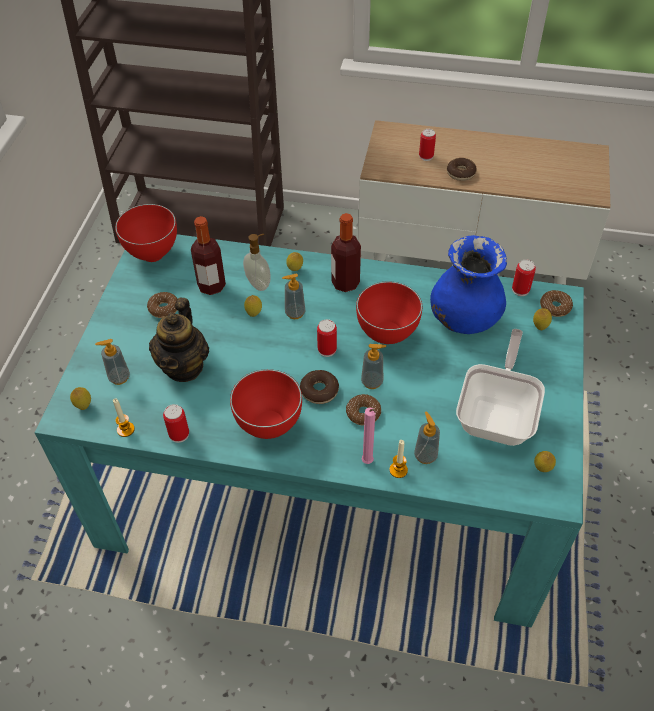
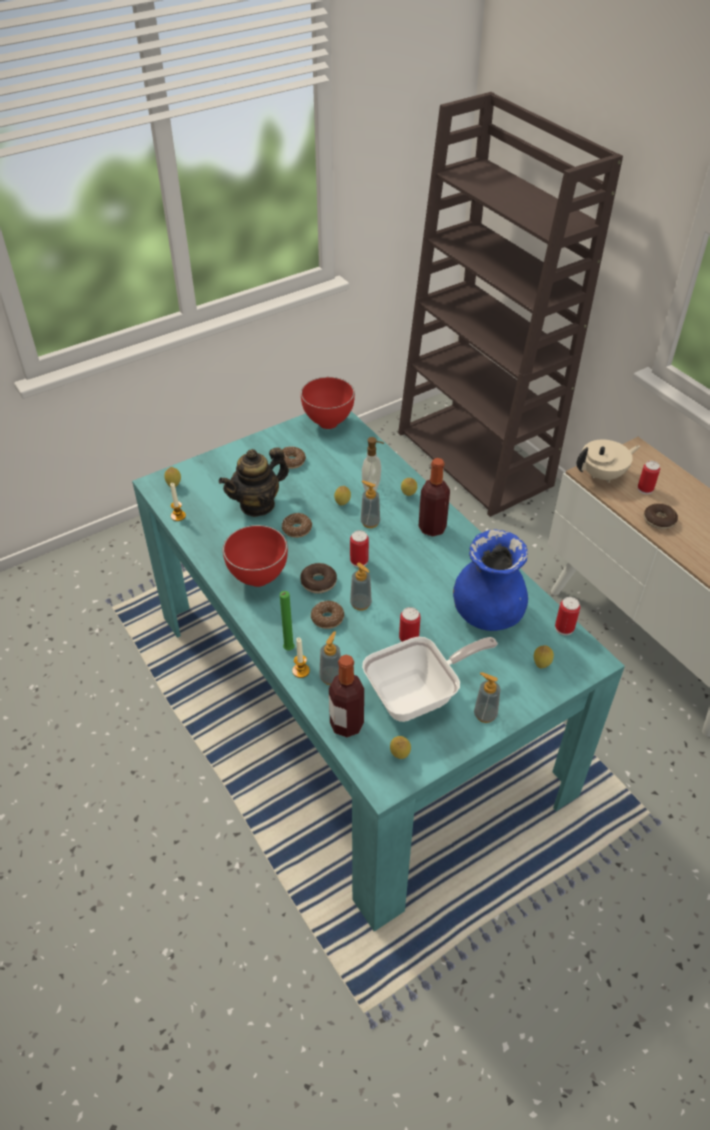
camera: 45 degrees right, 5 degrees down
soap dispenser [95,339,130,385] -> soap dispenser moved to [474,672,500,723]
can [163,404,189,443] -> can moved to [399,607,421,642]
bottle [191,216,226,295] -> bottle moved to [329,655,364,737]
red bowl [356,281,422,344] -> none
pink candle [362,408,378,464] -> green candle [280,591,294,650]
donut [540,290,573,317] -> donut moved to [282,513,312,538]
none -> beige teapot [577,440,640,483]

